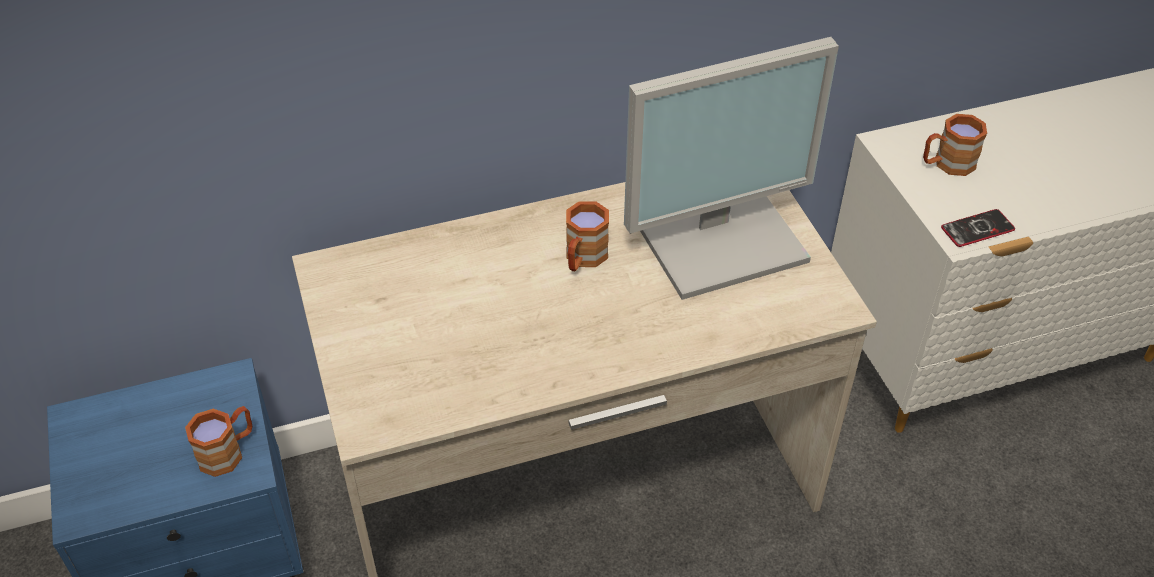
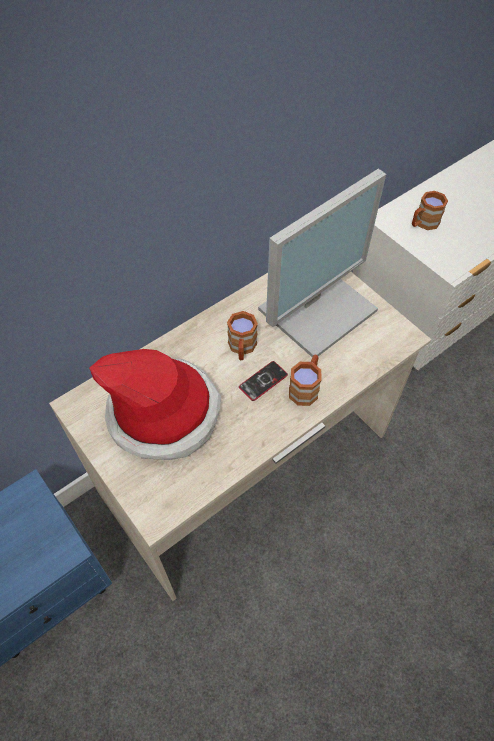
camera: 20 degrees left, 10 degrees up
brown mug [185,406,253,477] -> brown mug moved to [289,354,322,406]
phone [941,209,1015,247] -> phone moved to [239,361,288,401]
none -> hat [89,349,221,460]

